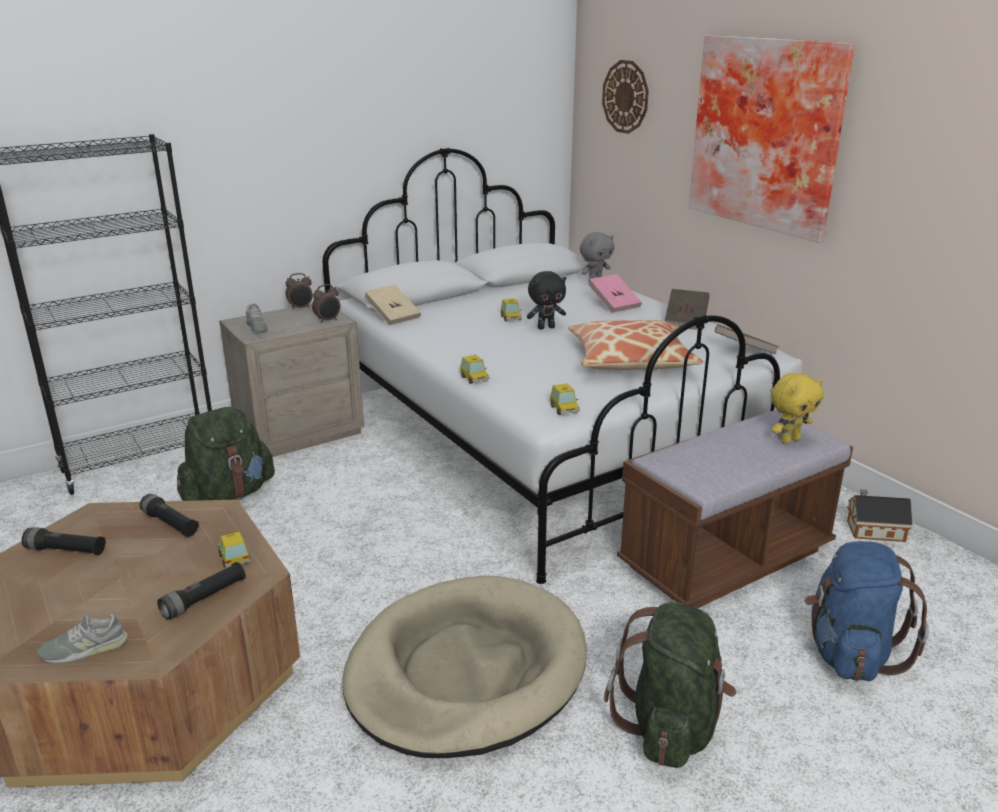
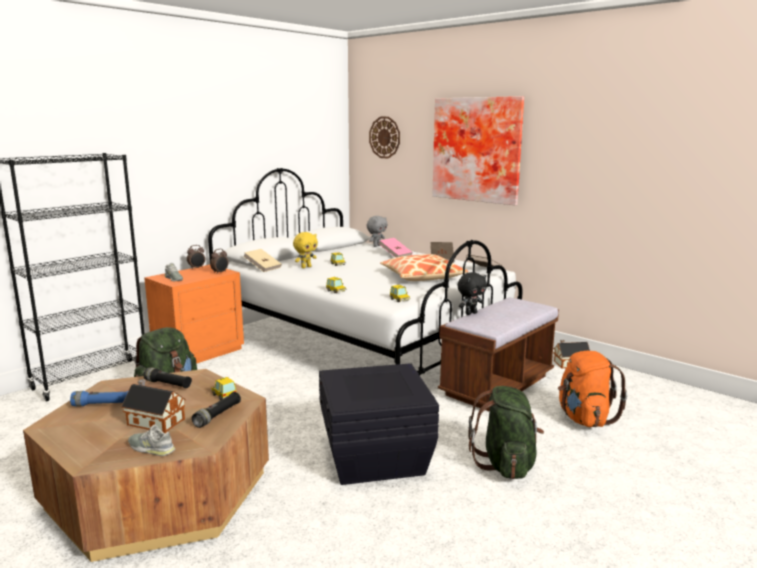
camera: 15 degrees left, 10 degrees down
black flashlight [22,527,106,555] -> blue flashlight [70,391,128,406]
grey shoe [37,614,128,664] -> grey shoe turned 60 degrees clockwise [128,424,175,456]
beige nightstand [219,304,364,457] -> orange nightstand [144,265,244,364]
beige dog bed [342,576,586,758] -> black storage box [319,363,439,485]
black plush toy [527,271,566,329] -> black plush toy moved to [457,272,487,315]
yellow plush toy [771,373,823,444] -> yellow plush toy moved to [293,232,318,268]
blue backpack [804,541,929,681] -> orange backpack [558,351,627,427]
none -> toy house [121,379,186,433]

